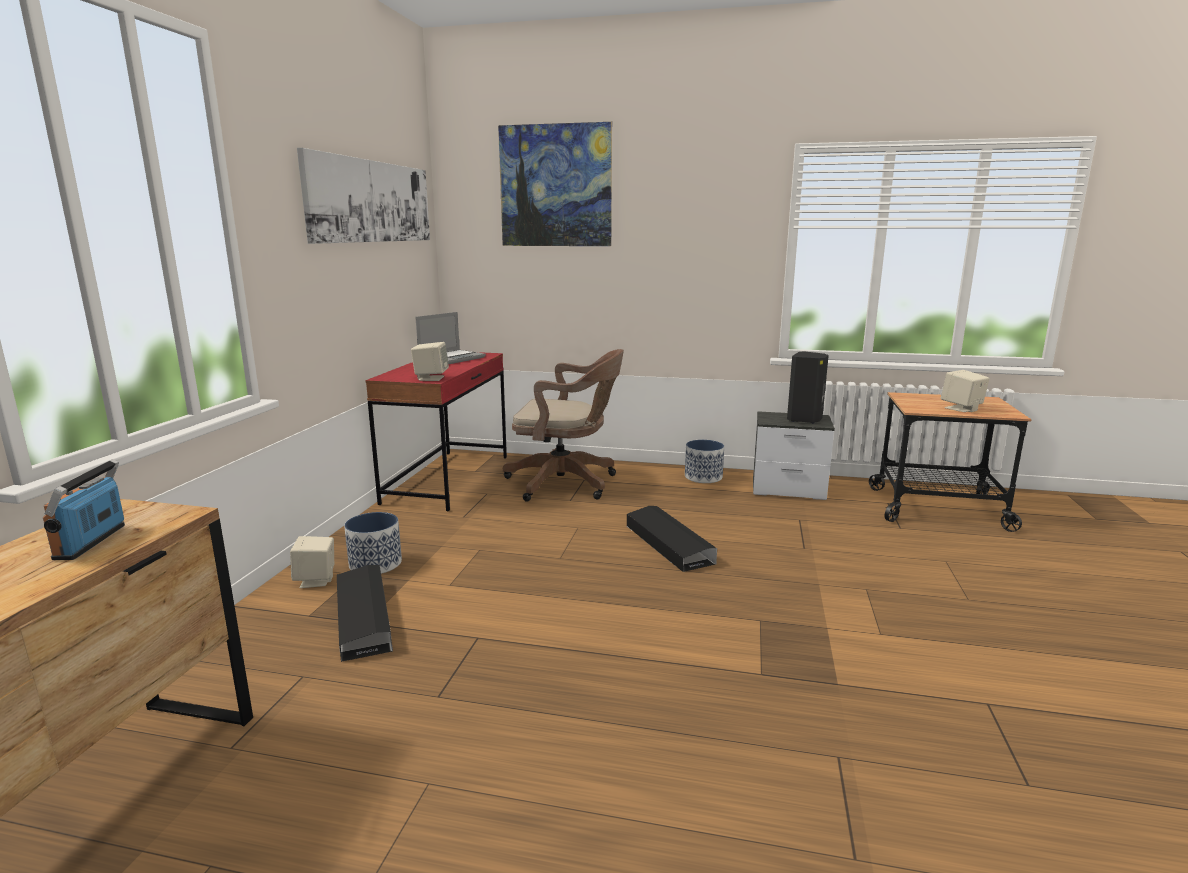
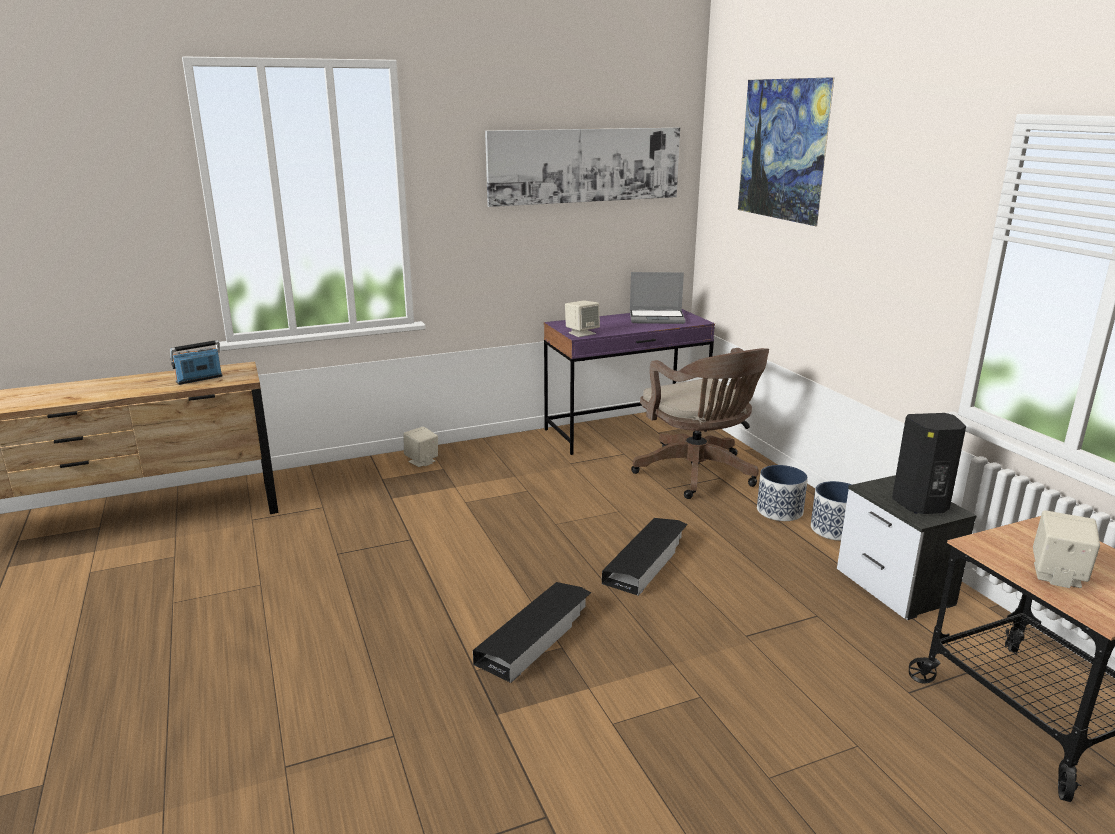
camera: 55 degrees right, 5 degrees up
black storage box [337,565,393,662] -> black storage box moved to [473,582,591,683]
planter [344,512,402,574] -> planter moved to [757,465,808,521]
red desk [366,352,507,512] -> purple desk [544,309,715,455]

